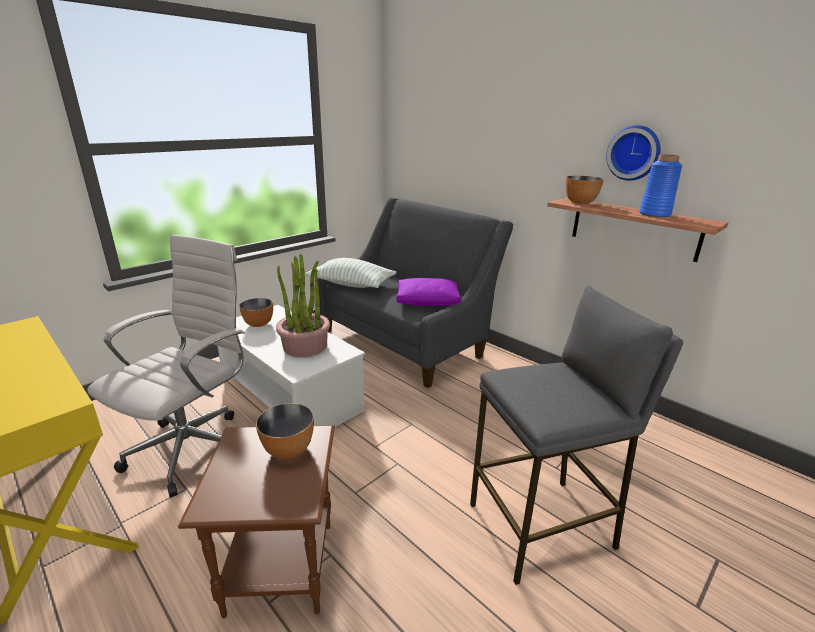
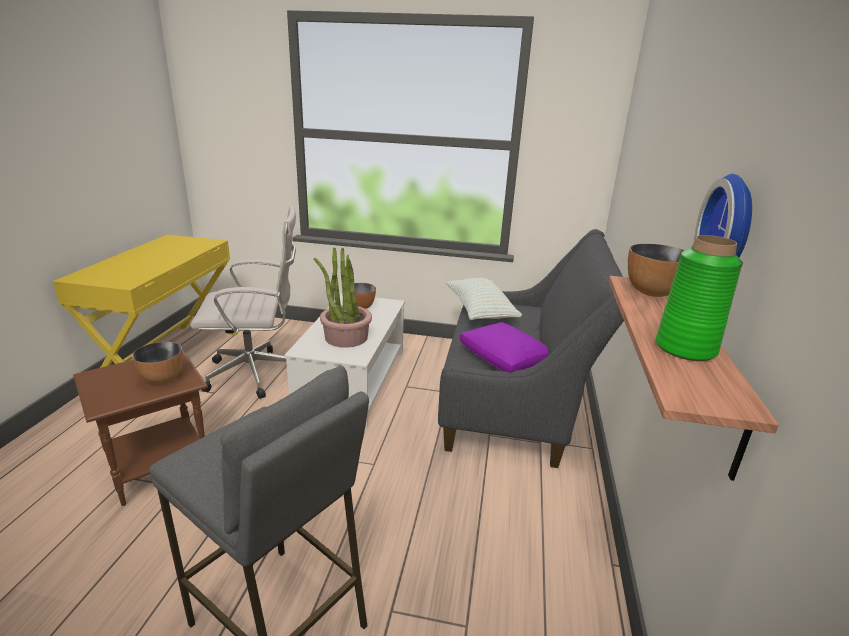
camera: 55 degrees right, 0 degrees up
blue vase [639,154,682,218] -> green vase [656,235,743,361]

